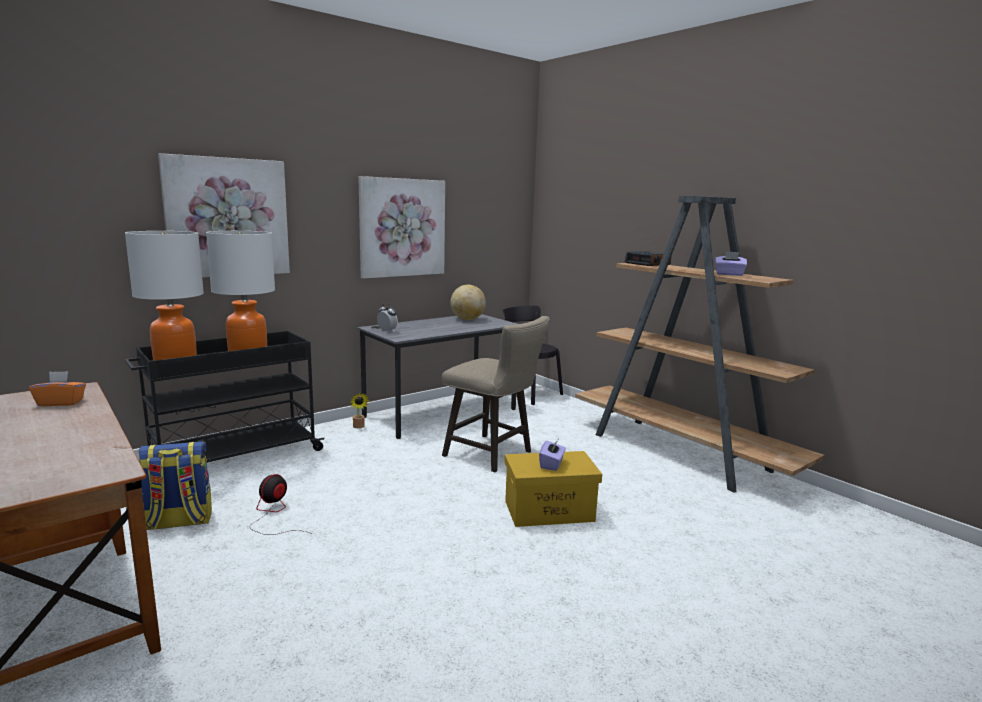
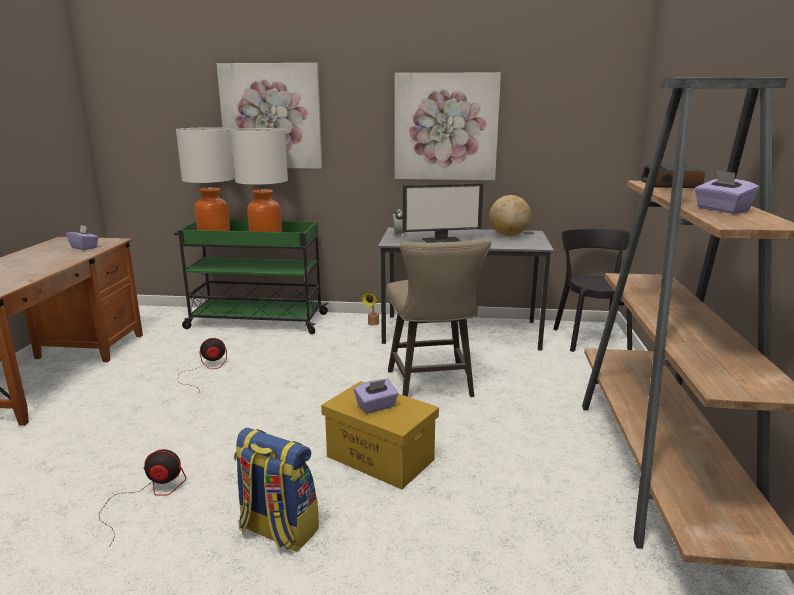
camera: 45 degrees right, 5 degrees up
orange tissue box [29,371,86,406] -> purple tissue box [66,225,99,250]
black cart [125,331,325,463] -> green cart [174,220,329,334]
backpack [139,442,212,530] -> backpack moved to [234,428,319,552]
none -> fan [99,449,186,547]
none -> monitor [403,183,483,243]

